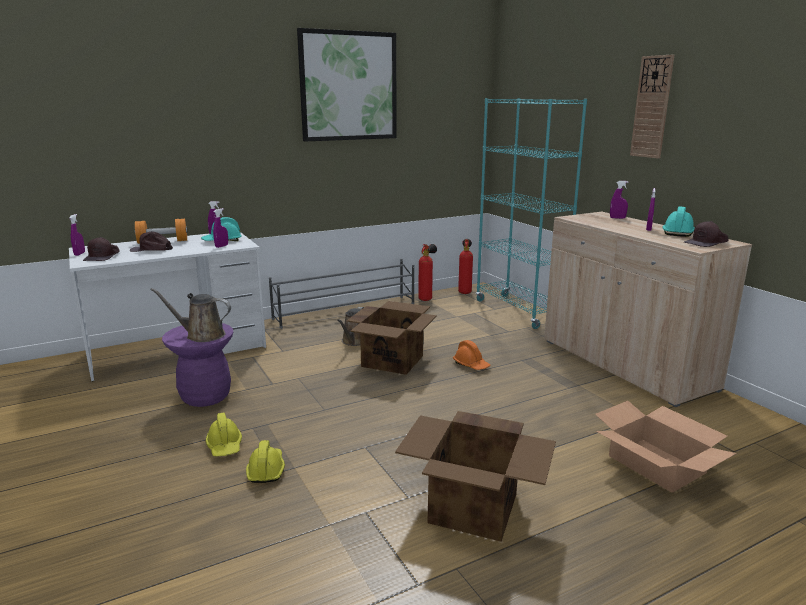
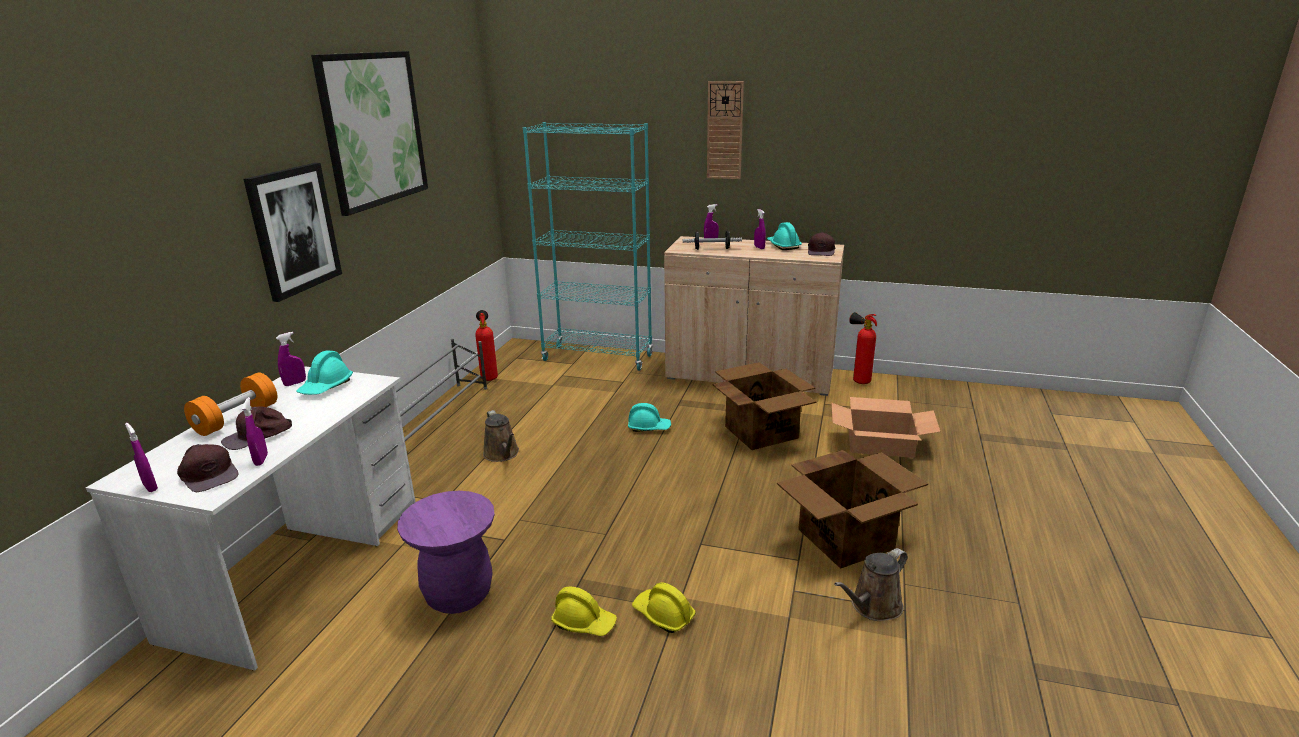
camera: 45 degrees left, 5 degrees up
brown watering can [150,288,231,342] -> brown watering can moved to [834,548,907,621]
purple spray bottle [213,208,228,248] -> purple spray bottle moved to [242,397,268,466]
cardboard box [347,301,437,375] -> cardboard box moved to [713,362,816,450]
orange hard hat [453,340,490,370] -> turquoise hard hat [628,403,671,432]
fire extinguisher [458,239,473,294] -> fire extinguisher moved to [849,312,877,384]
none -> picture [244,163,342,302]
none -> dumbbell [683,231,742,250]

